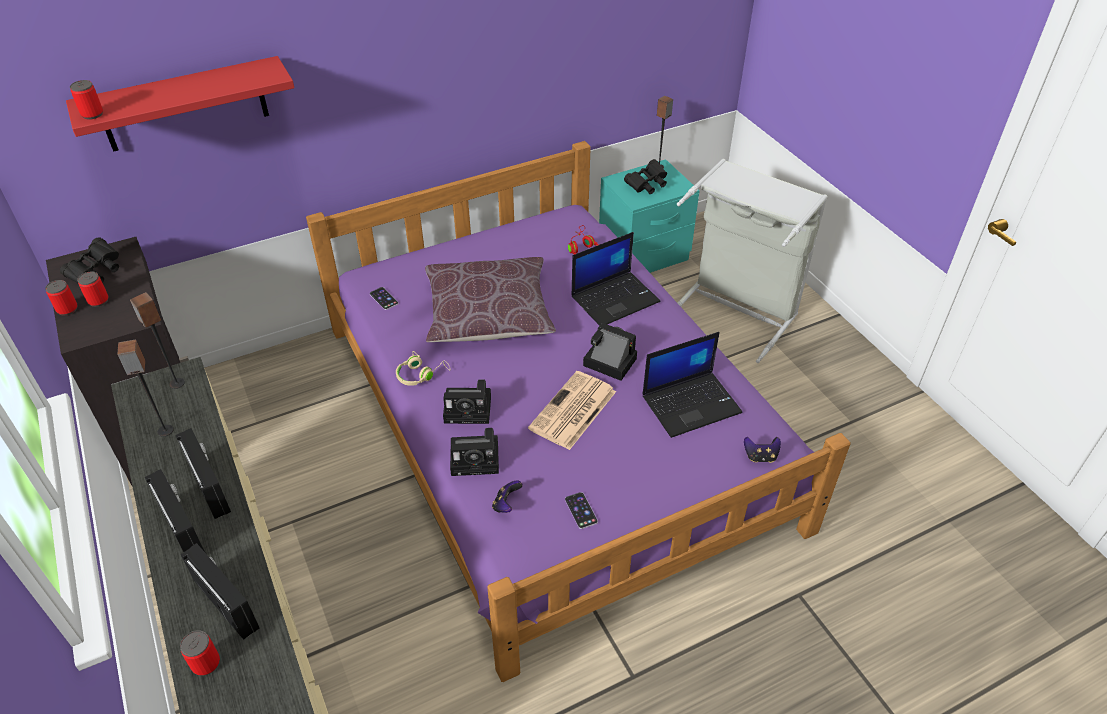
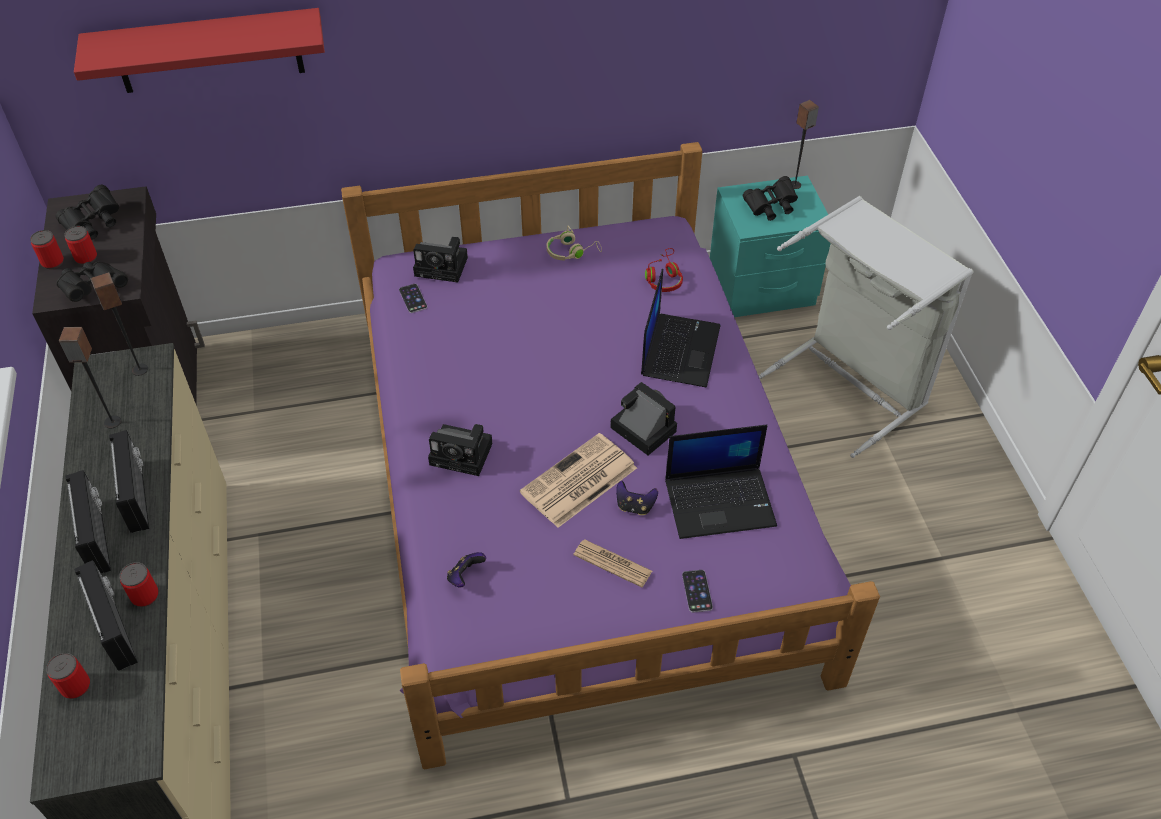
camera: 15 degrees right, 5 degrees up
can [70,80,103,120] -> can moved to [119,562,159,607]
beige headphones [396,351,451,386] -> beige headphones moved to [546,226,602,260]
brown pillow [425,257,556,342] -> none
camera [450,428,499,476] -> camera moved to [413,237,468,283]
phone [565,492,598,529] -> phone moved to [682,570,713,613]
laptop [571,232,660,326] -> laptop turned 60 degrees counterclockwise [641,268,721,388]
game controller [744,437,781,463] -> game controller moved to [616,481,658,515]
none -> black binoculars [56,262,128,302]
none -> newspaper [573,539,652,587]

